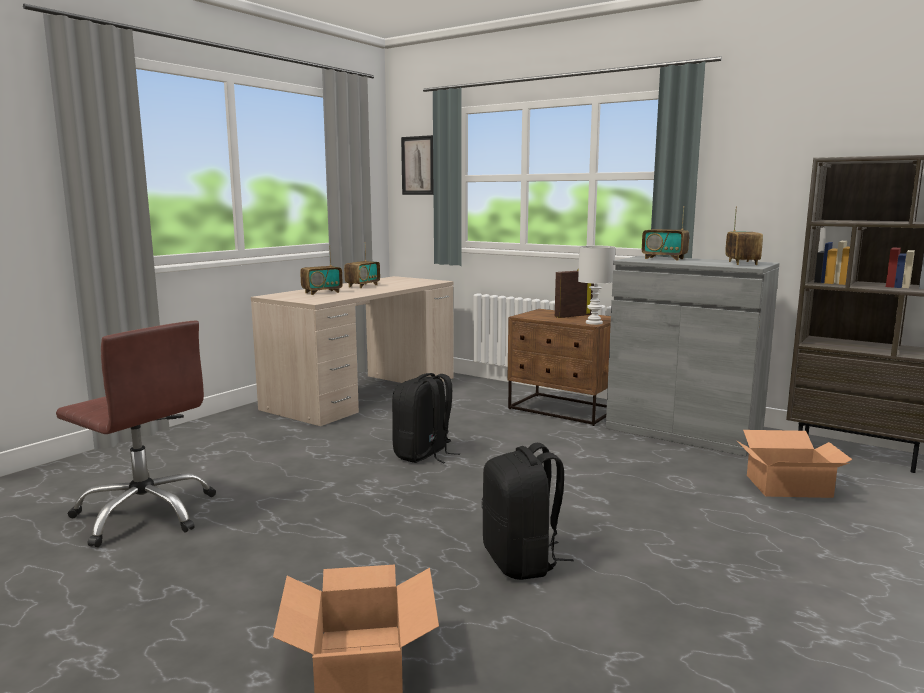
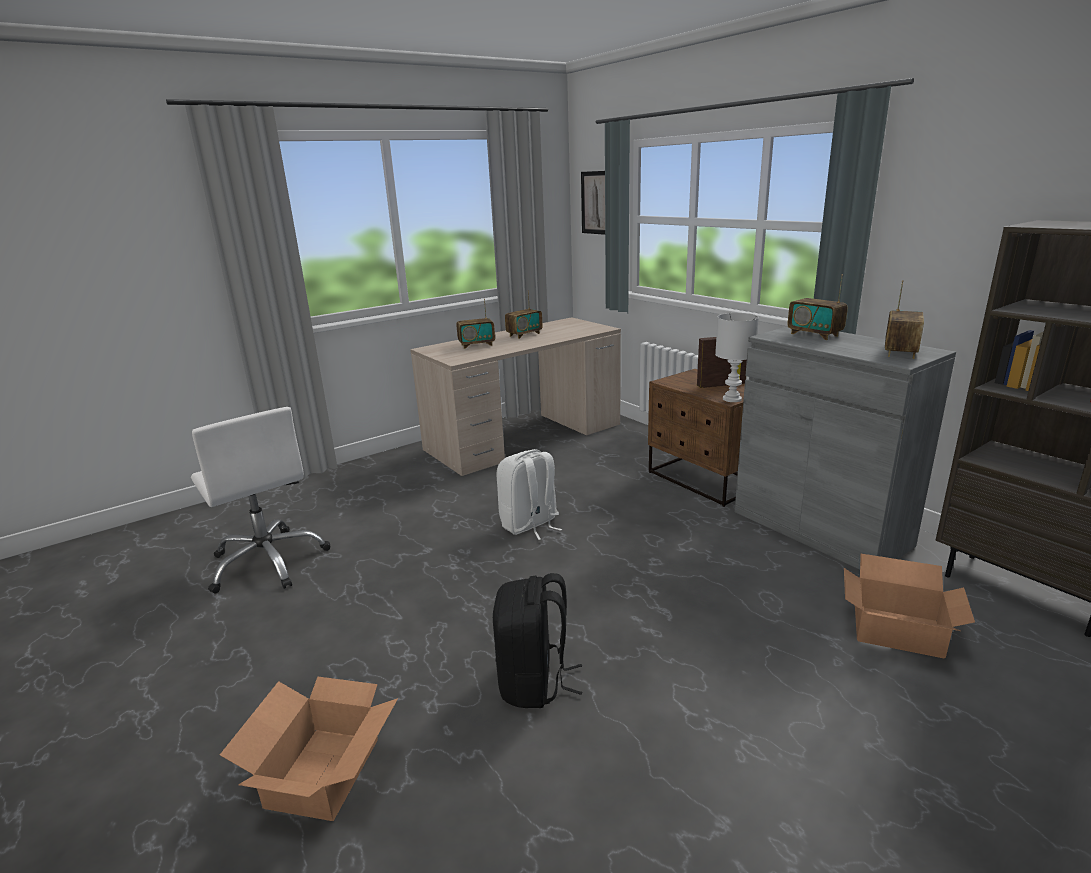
camera: 20 degrees right, 10 degrees up
brown office chair [56,321,216,547] -> white office chair [191,407,330,594]
black backpack [392,373,460,464] -> white backpack [497,449,562,540]

